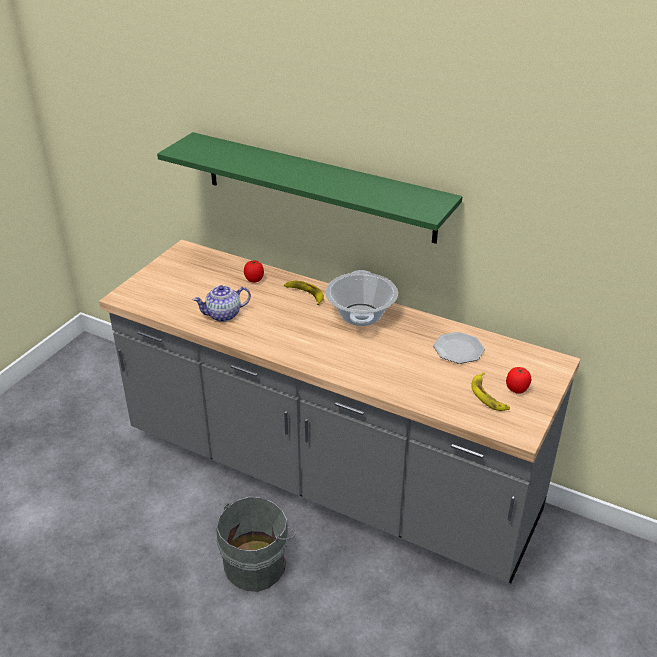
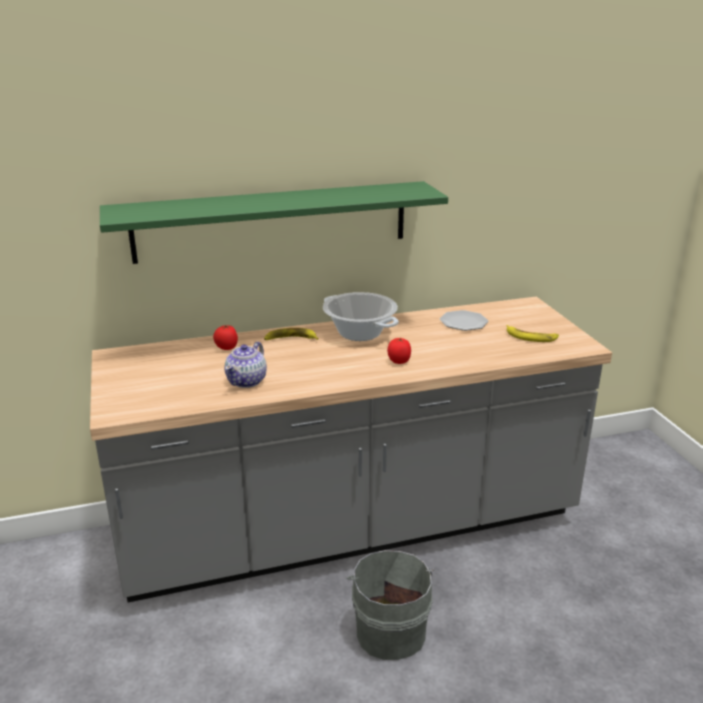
camera: 45 degrees left, 10 degrees down
tomato [506,367,531,394] -> tomato moved to [387,338,411,364]

